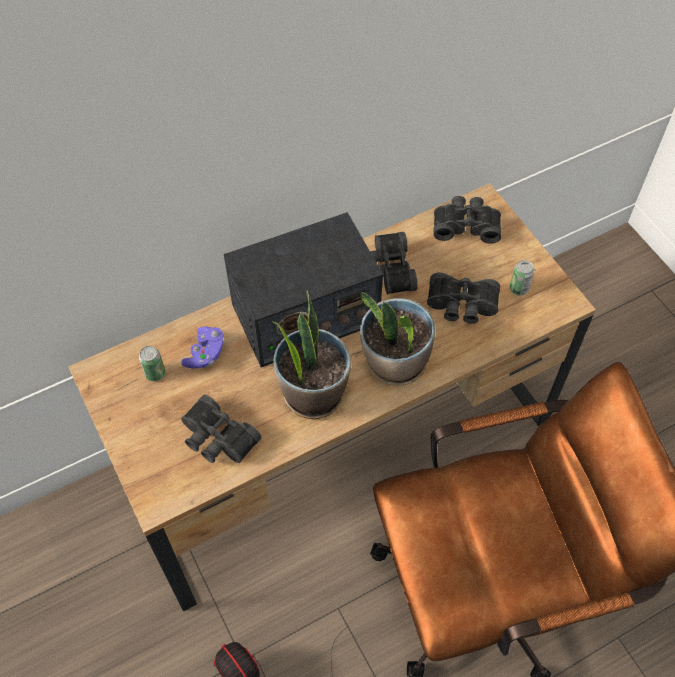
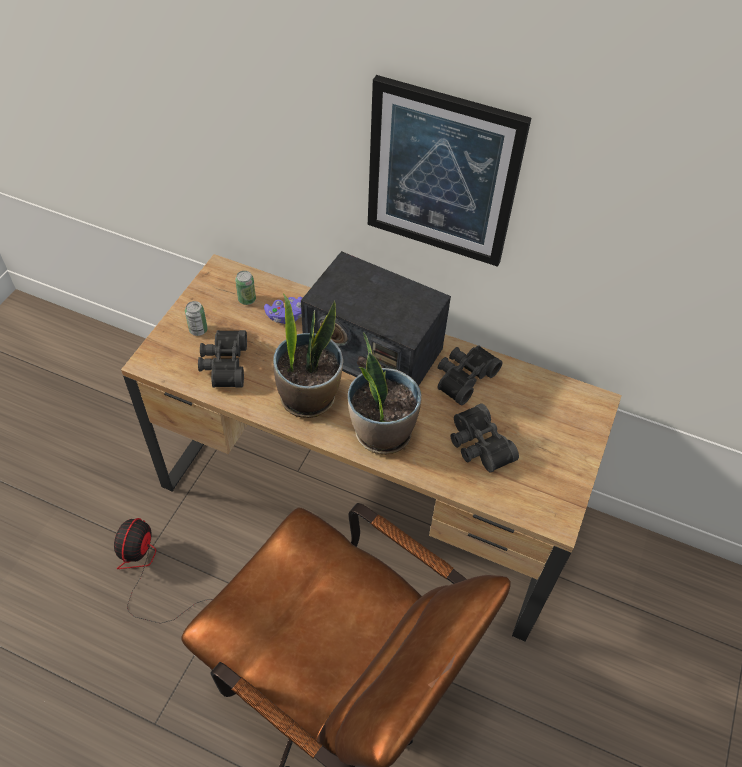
camera: 50 degrees right, 5 degrees down
black binoculars [433,196,501,244] -> none
can [510,260,534,296] -> can moved to [185,301,208,336]
none -> picture [368,75,531,267]

